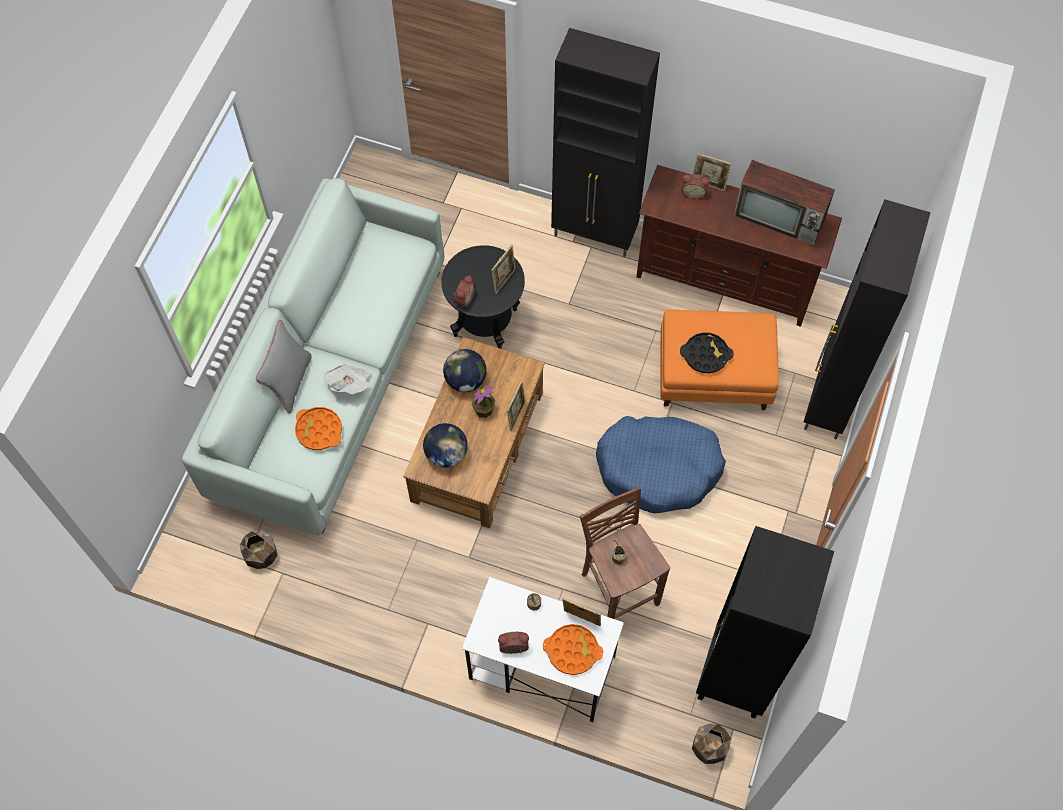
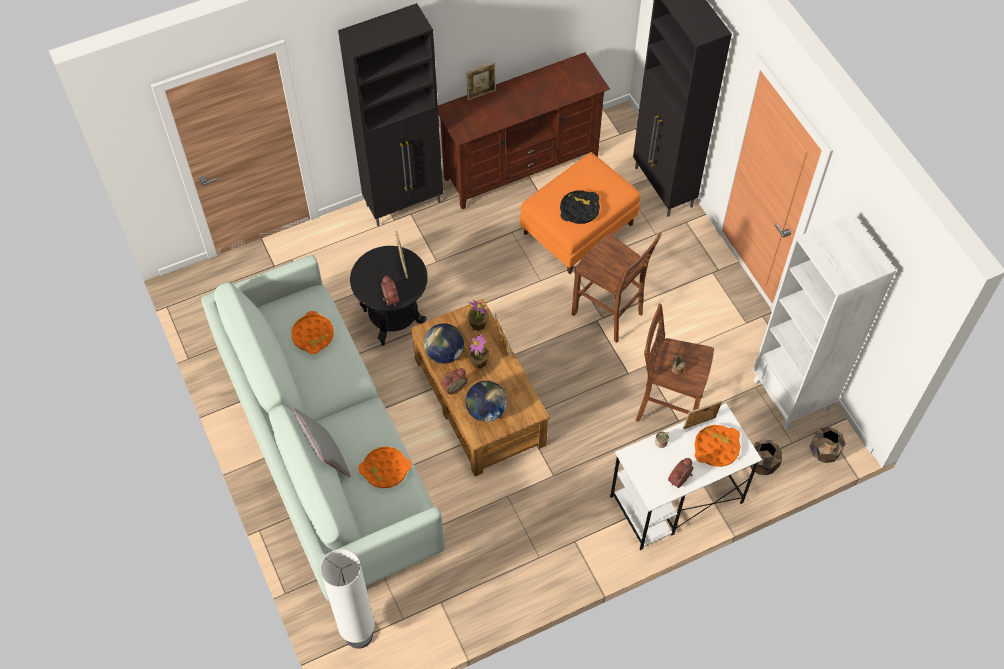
camera: 45 degrees left, 5 degrees down
brown planter [240,530,278,569] -> brown planter moved to [750,440,782,475]
newspaper [324,364,370,394] -> none
blue dog bed [596,416,726,514] -> brown stool [572,233,662,343]
alarm clock [682,174,710,199] -> alarm clock moved to [441,368,468,394]
black bookcase [696,526,834,719] -> white bookcase [753,214,896,430]
television [734,160,835,245] -> none
none -> orange tray [291,311,334,354]
none -> white floor lamp [320,549,375,649]
none -> potted plant [467,300,489,331]

